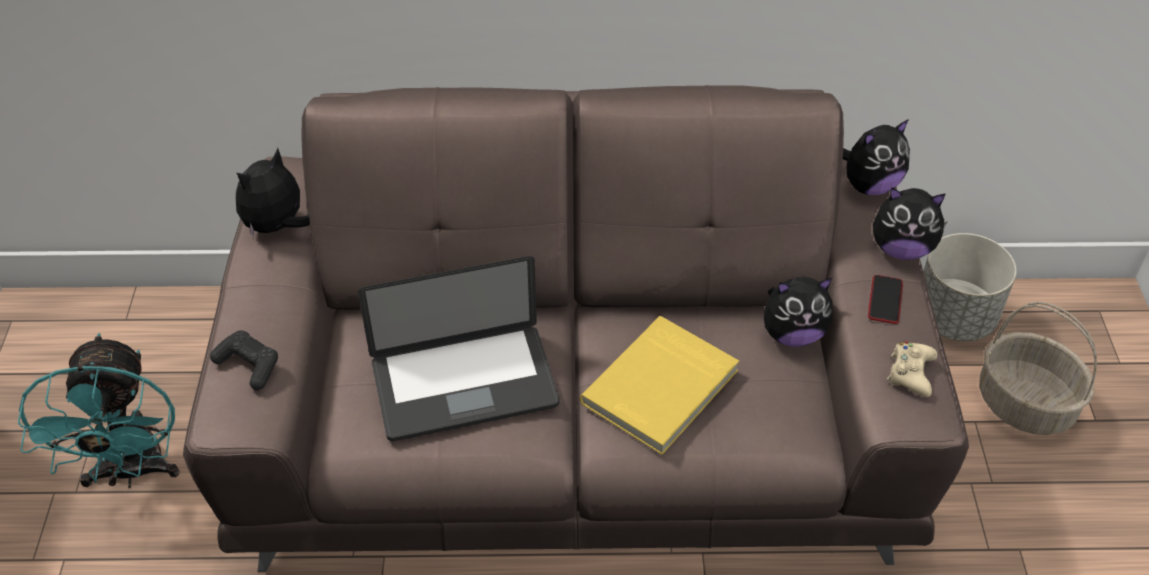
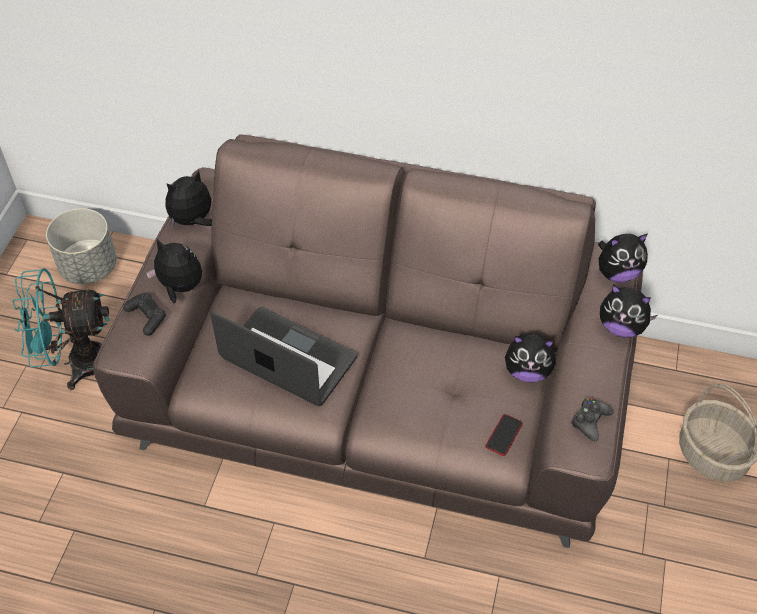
camera: 15 degrees right, 5 degrees up
turquoise fan [18,333,180,488] -> turquoise fan turned 75 degrees clockwise [12,268,110,390]
laptop [358,256,559,441] -> laptop turned 150 degrees counterclockwise [210,307,357,406]
yellow book [580,316,739,455] -> none
phone [868,275,903,324] -> phone moved to [485,414,523,456]
beige game controller [887,341,937,397] -> black game controller [571,398,613,442]
grey planter [924,233,1017,341] -> grey planter moved to [46,208,117,284]
none -> plush toy [146,239,202,303]

